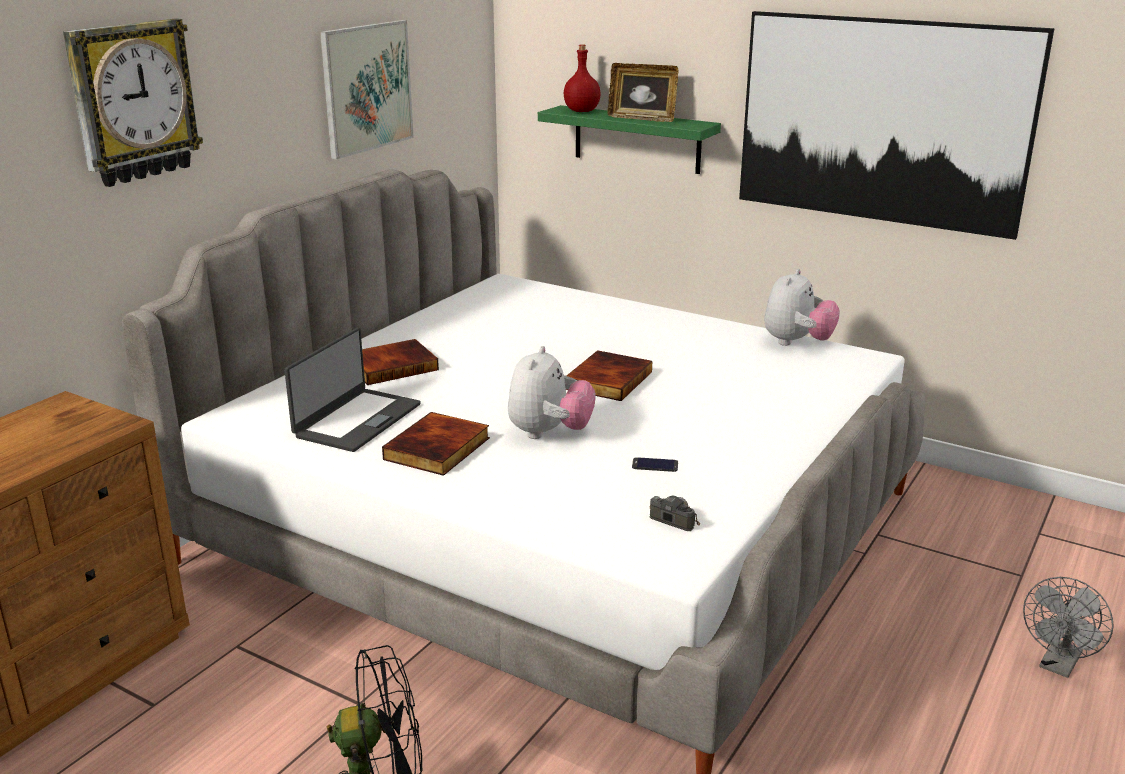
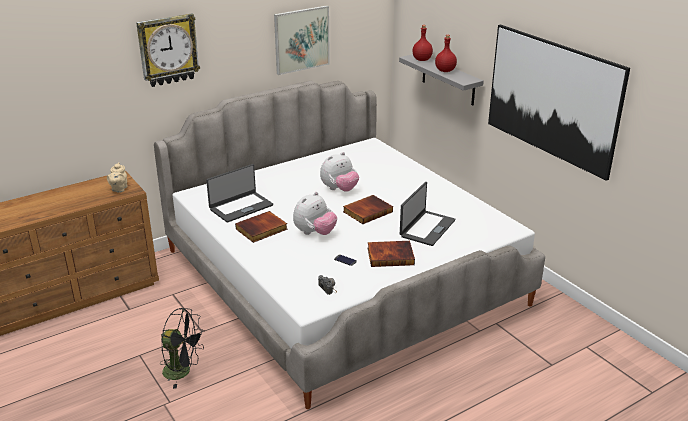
camera: 25 degrees right, 5 degrees up
book [362,339,439,385] -> book moved to [368,241,415,267]
green shelf [538,105,721,174] -> grey shelf [399,54,484,105]
picture frame [607,63,678,122] -> red bottle [435,35,457,72]
plush toy [764,269,840,346] -> plush toy moved to [320,152,359,192]
grey fan [1023,577,1114,678] -> none
none -> beige teapot [107,162,127,193]
none -> laptop [400,182,455,246]

